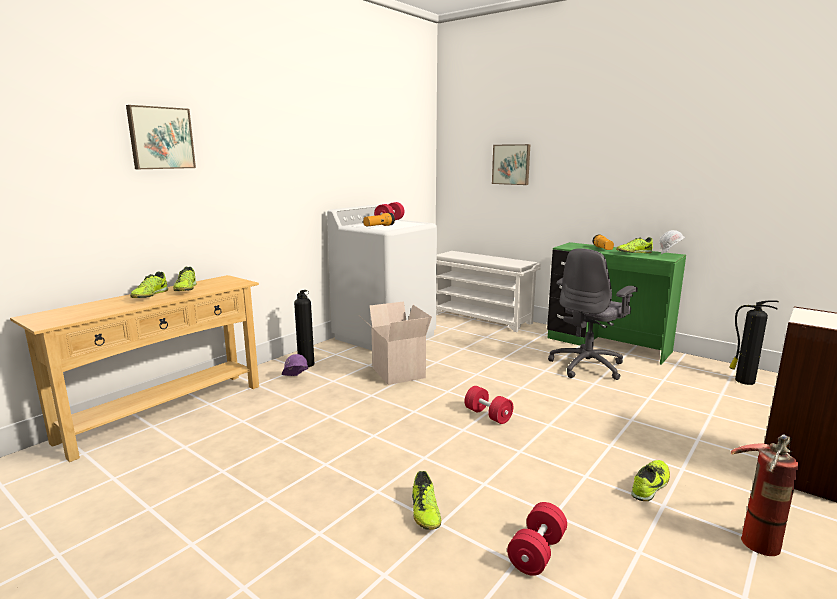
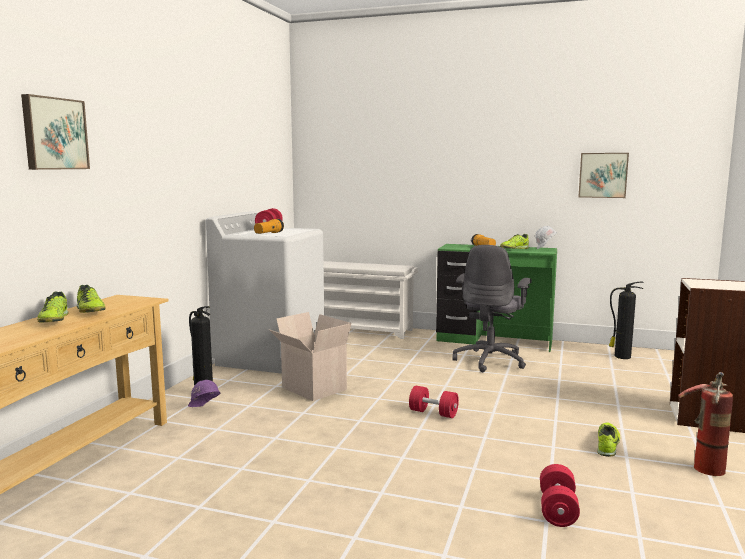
camera: 20 degrees left, 5 degrees down
shoe [412,471,441,530] -> none
picture [492,144,531,185] -> picture moved to [579,153,629,198]

